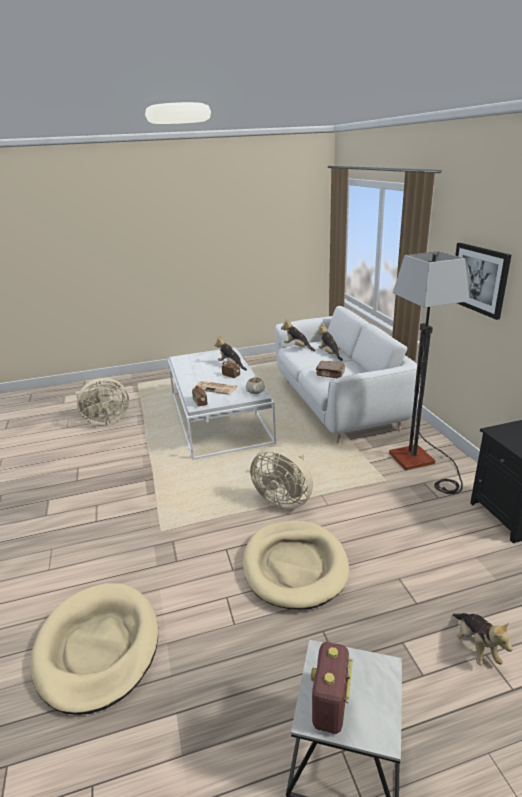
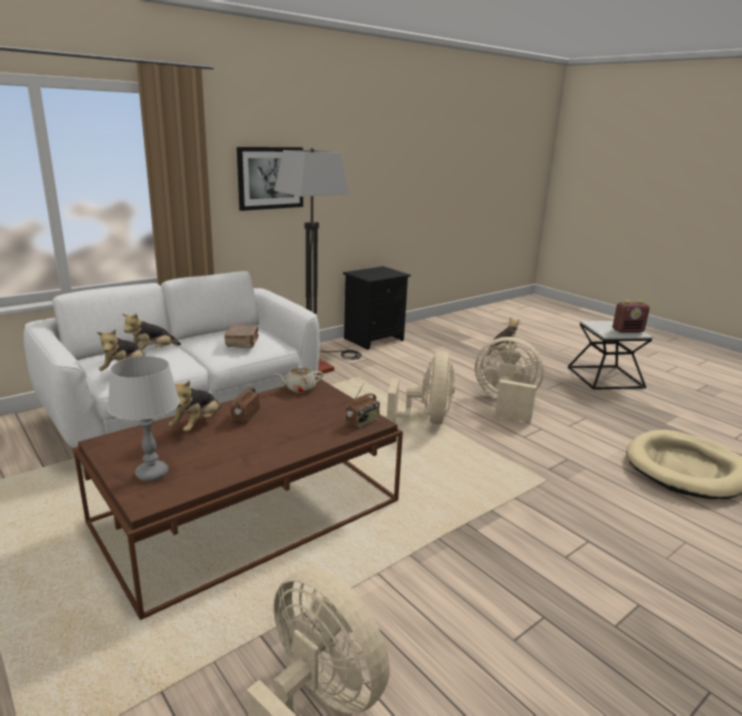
camera: 115 degrees left, 5 degrees down
white coffee table [168,347,276,460] -> brown coffee table [73,377,403,620]
newspaper [193,381,238,395] -> none
beige dog bed [243,521,349,609] -> beige fan [475,337,544,422]
none -> grey table lamp [108,356,180,481]

